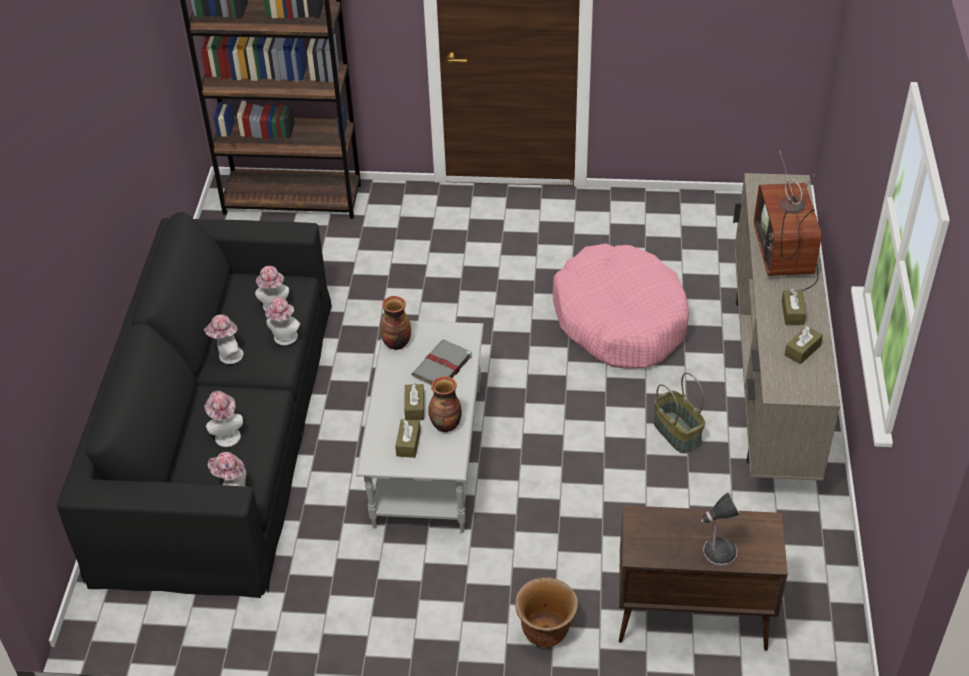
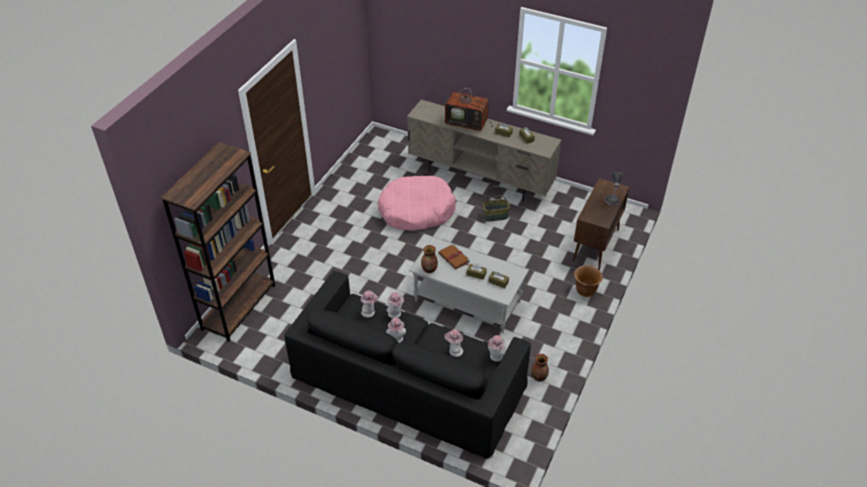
camera: 70 degrees left, 0 degrees up
grey book [412,340,472,390] -> brown book [438,244,470,270]
vase [428,376,462,432] -> vase moved to [531,354,549,382]

